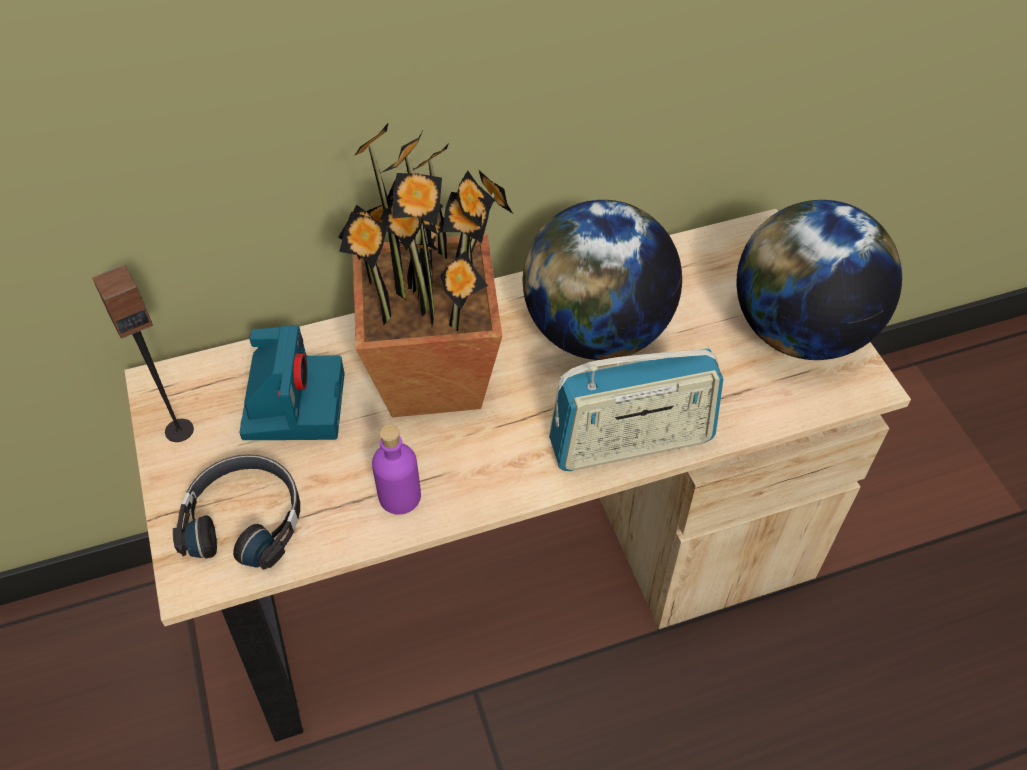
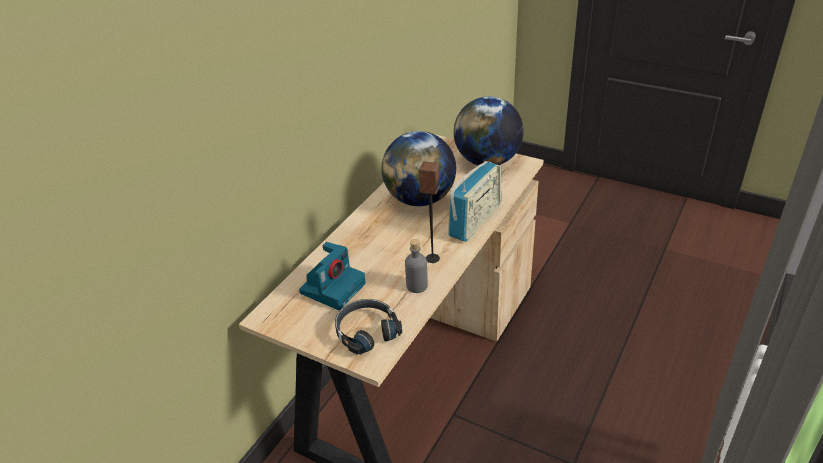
camera: 40 degrees left, 15 degrees down
speaker [92,264,194,442] -> speaker moved to [419,161,440,263]
camera [239,325,345,440] -> camera turned 75 degrees clockwise [299,242,366,310]
potted plant [338,122,513,417] -> none
purple bottle [372,425,421,515] -> grey bottle [405,239,428,293]

